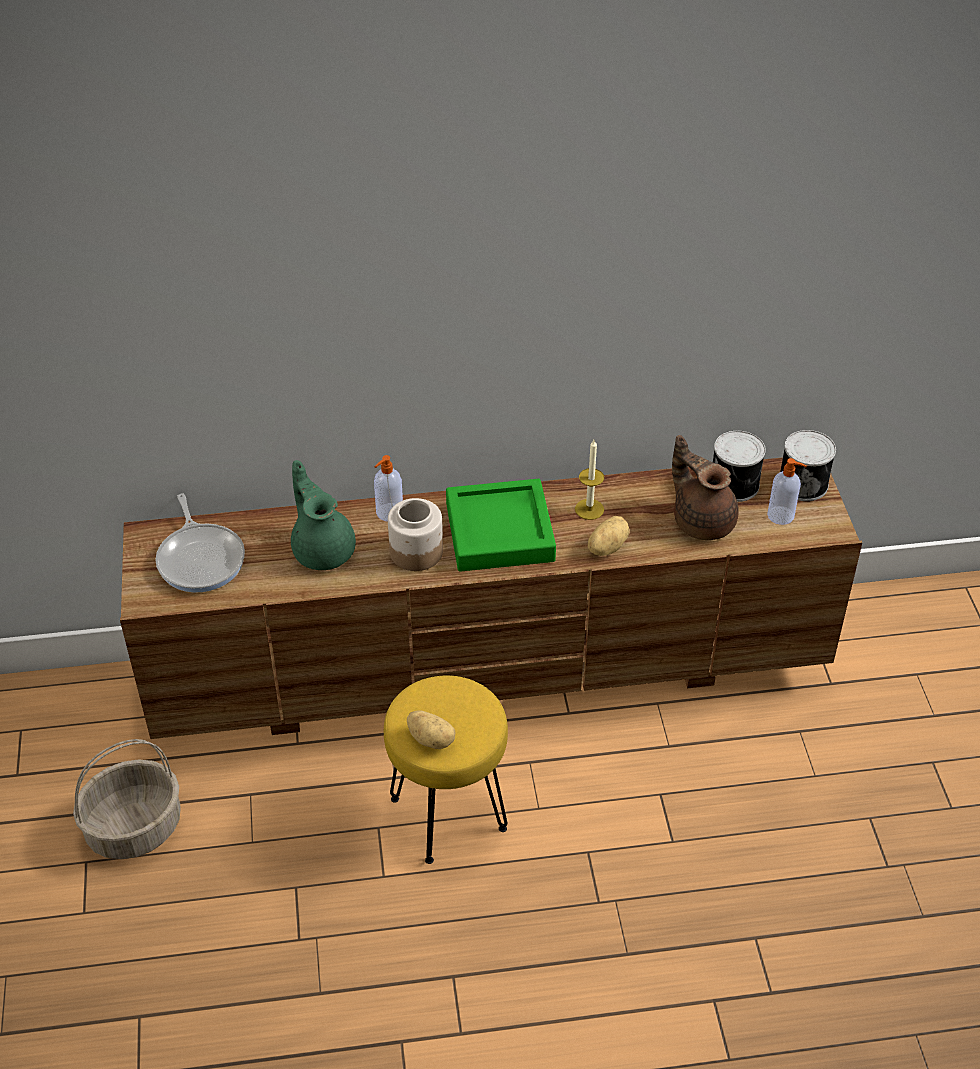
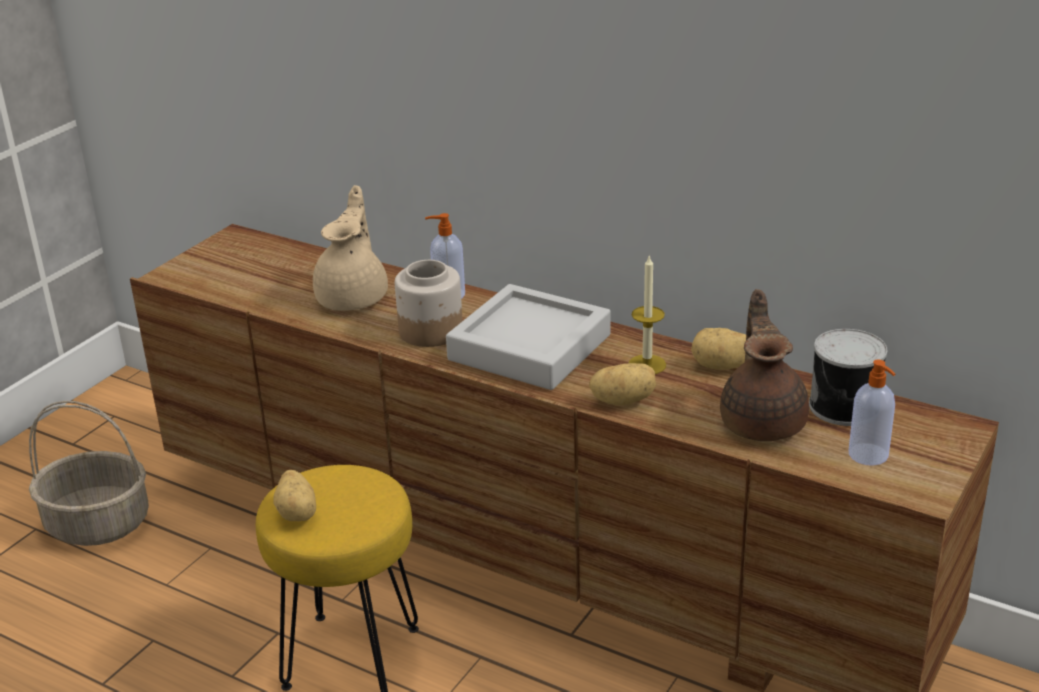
camera: 40 degrees right, 15 degrees down
frying pan [156,494,245,593] -> none
green teapot [291,460,356,570] -> beige teapot [313,185,388,311]
green tray [446,479,556,572] -> grey tray [446,284,611,390]
can [780,430,836,501] -> none
none -> potato [691,328,746,370]

